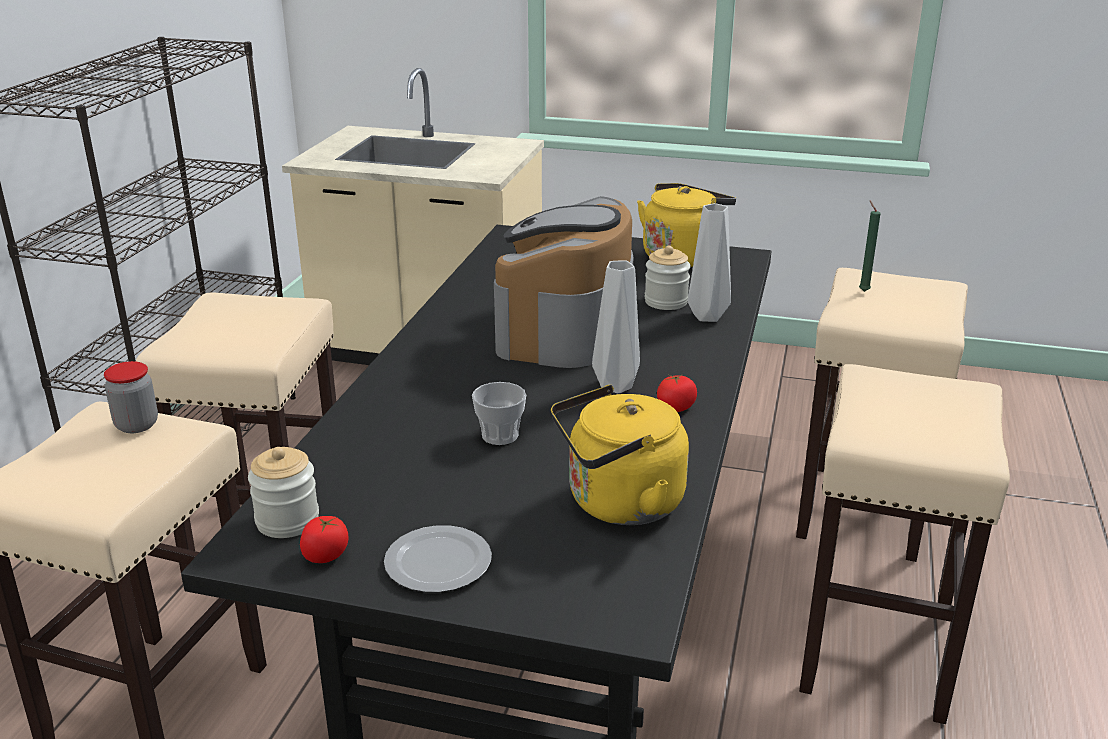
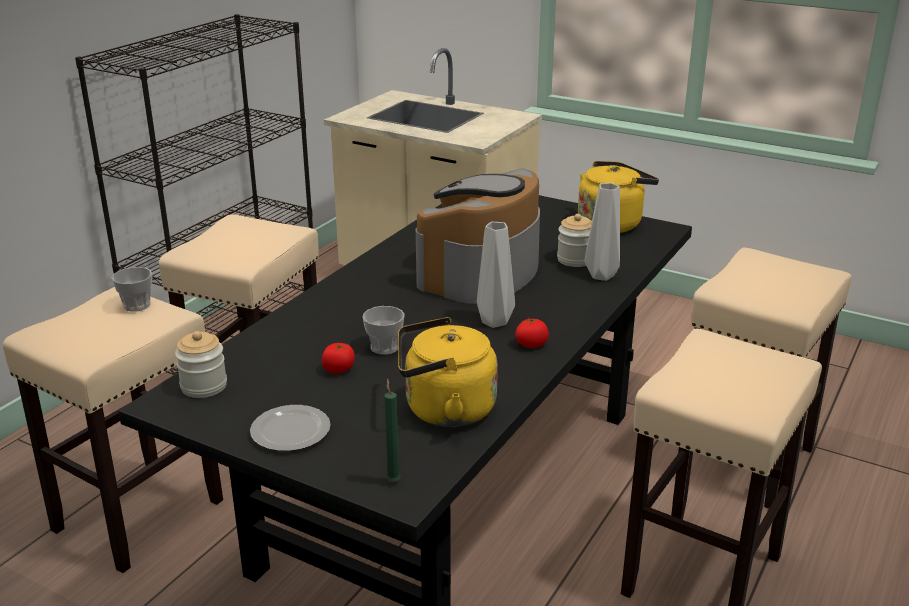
camera: 15 degrees right, 0 degrees up
jar [104,361,158,433] -> cup [112,267,152,312]
tomato [300,516,349,563] -> tomato moved to [322,343,355,374]
green candle [859,201,881,292] -> green candle moved to [384,378,401,482]

